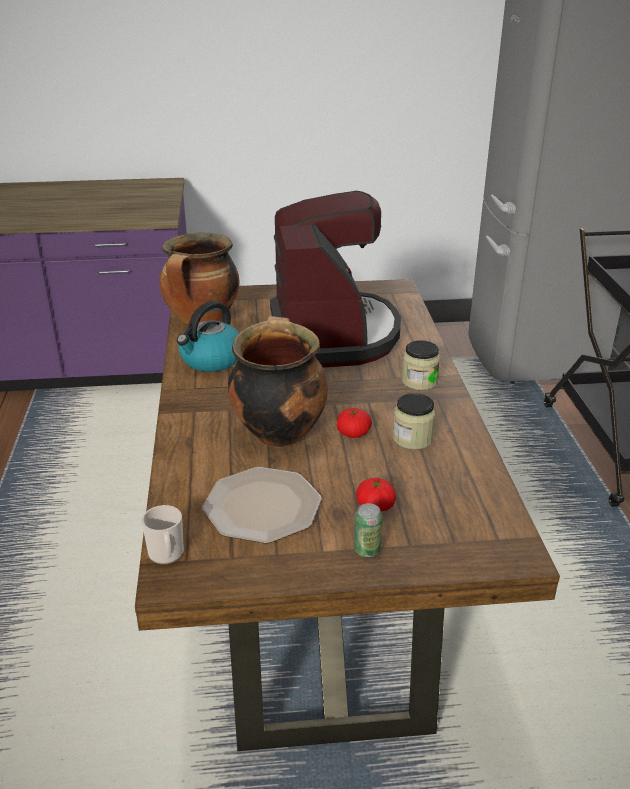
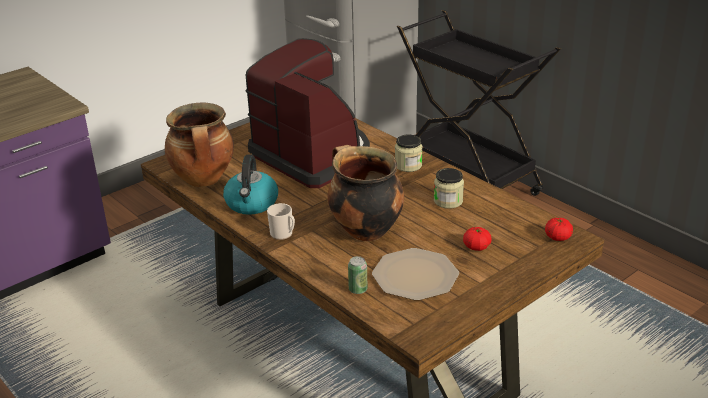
camera: 35 degrees left, 0 degrees up
mug [142,505,184,564] -> mug moved to [267,203,295,240]
tomato [337,408,372,438] -> tomato moved to [545,218,573,241]
can [354,503,383,557] -> can moved to [348,256,367,294]

